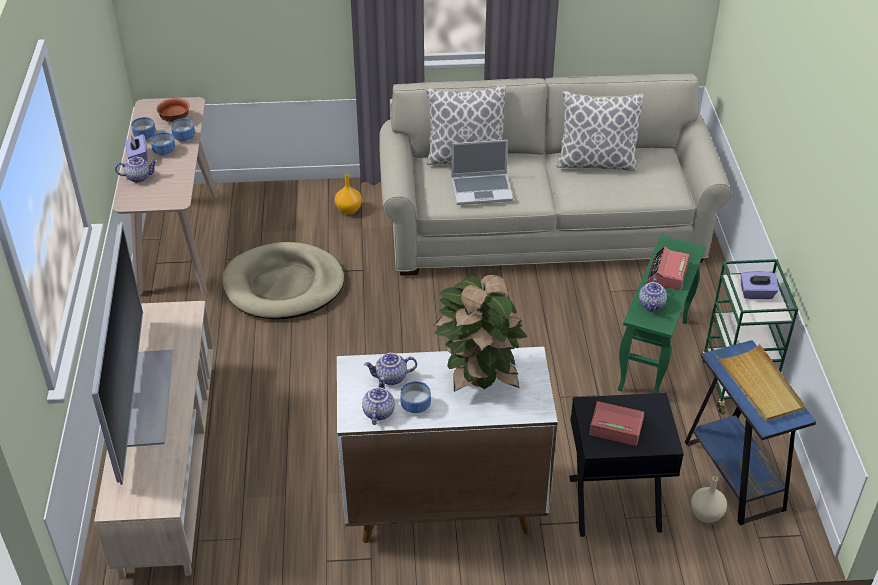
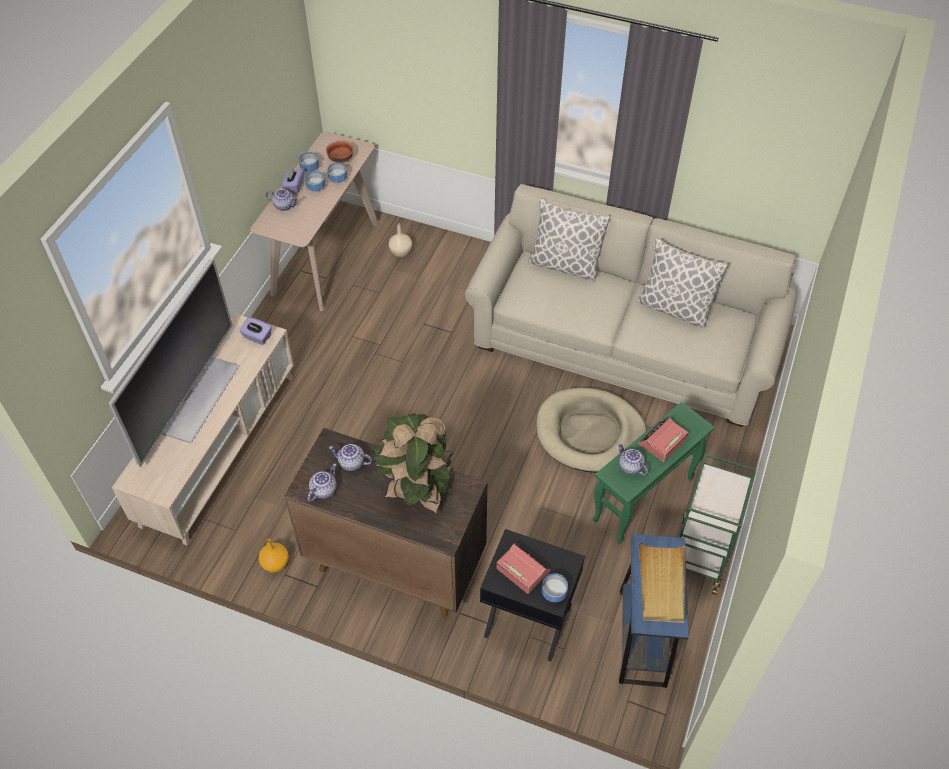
camera: 25 degrees right, 10 degrees up
beige dog bed [222,242,344,319] -> beige dog bed moved to [536,387,647,473]
orange vase [335,174,362,215] -> orange vase moved to [259,539,289,573]
white cabinet [337,347,558,543] -> brown cabinet [284,428,487,617]
bowl [401,381,431,413] -> bowl moved to [542,573,568,602]
laptop [451,140,513,205] -> none
teapot [639,276,667,312] -> teapot turned 105 degrees clockwise [618,443,648,476]
beige vase [691,477,727,523] -> beige vase moved to [389,224,412,257]
purple tissue box [740,271,779,299] -> purple tissue box moved to [239,317,272,345]

